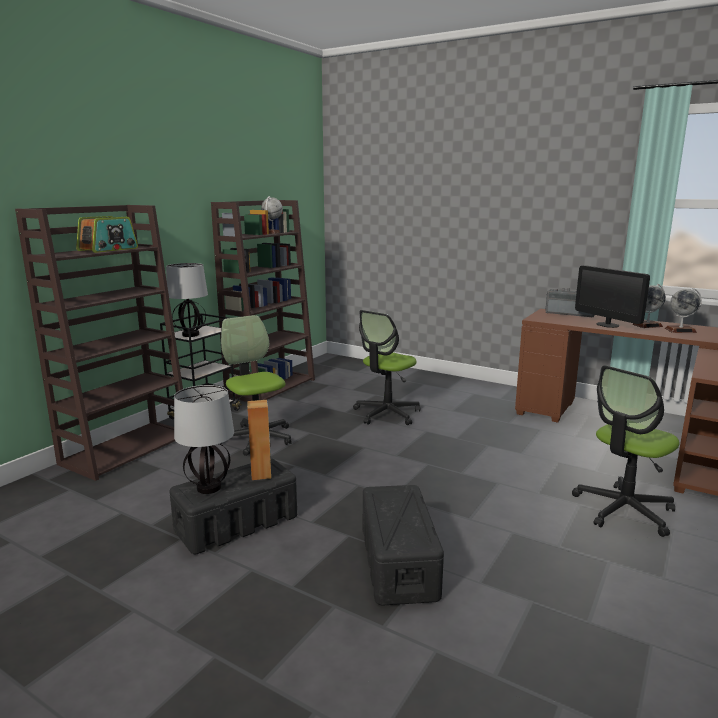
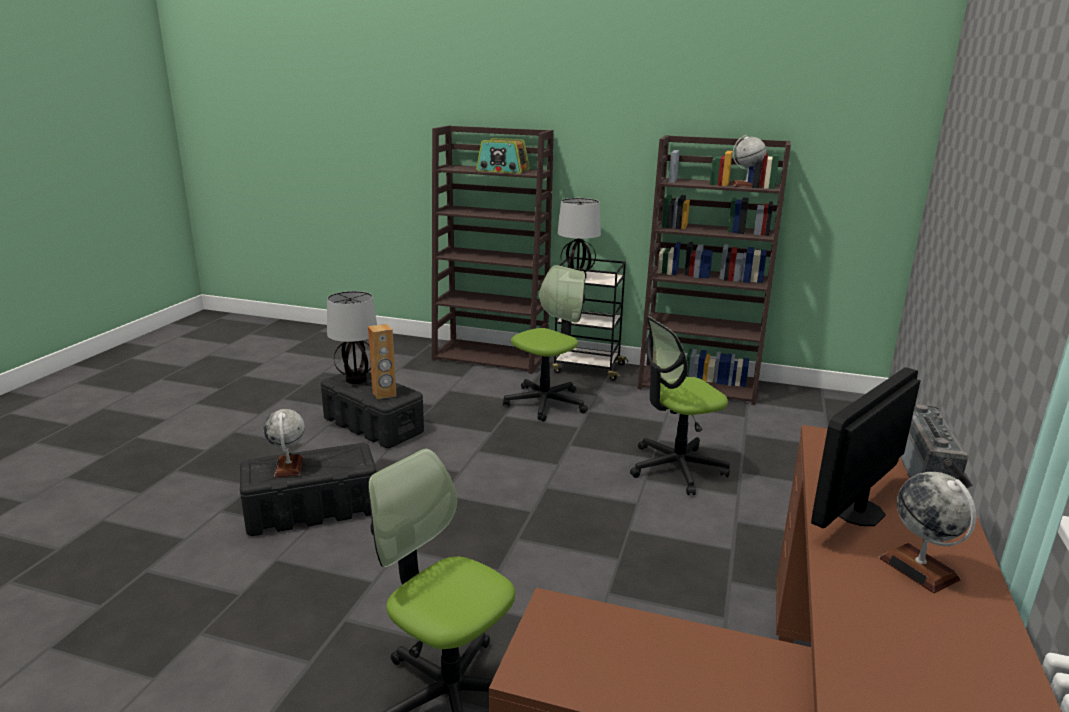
camera: 75 degrees right, 5 degrees up
office chair [353,310,420,425] -> office chair turned 45 degrees counterclockwise [630,316,730,495]
globe [665,288,702,333] -> globe moved to [264,409,305,477]

